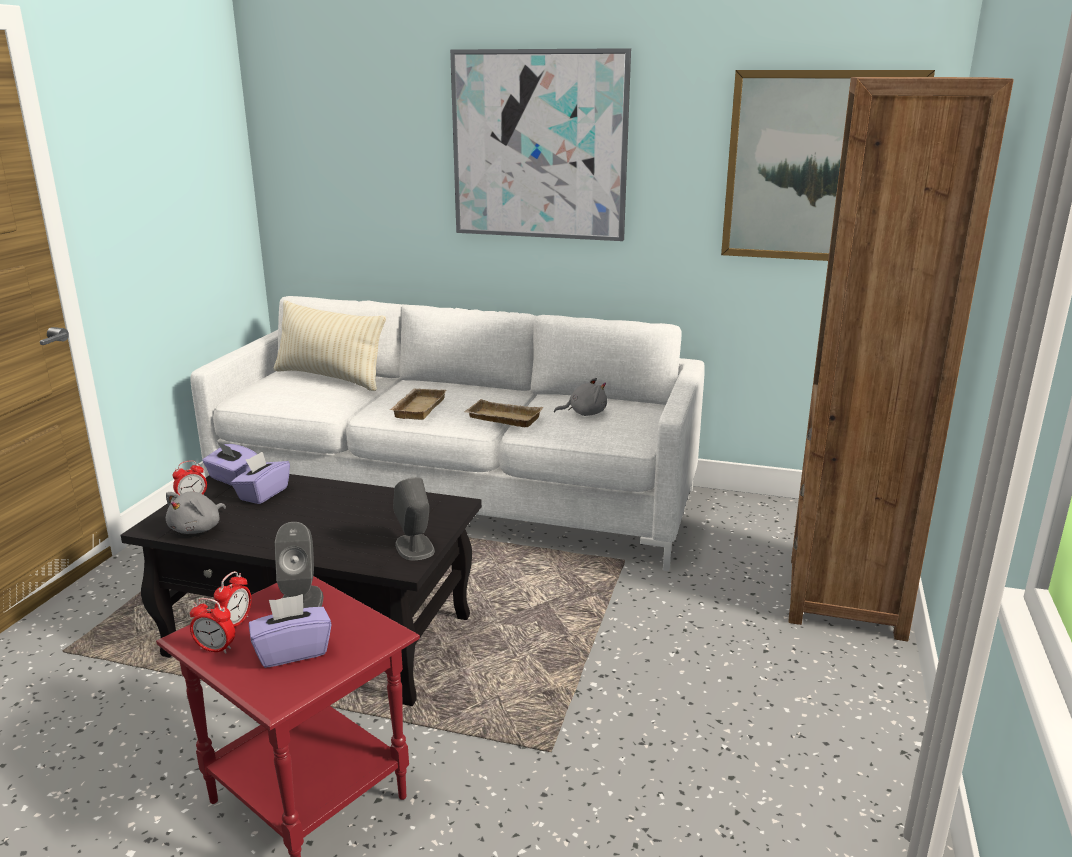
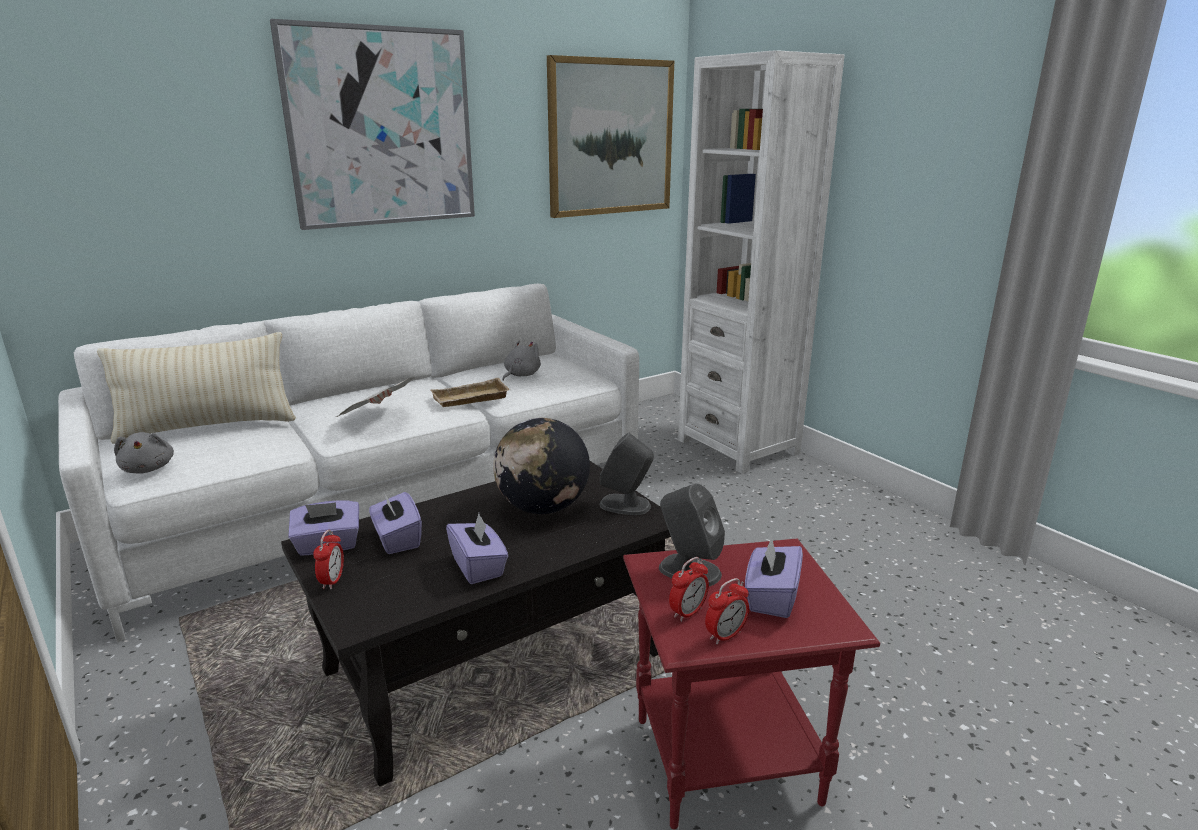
camera: 50 degrees left, 0 degrees up
grey plush toy [166,492,226,534] -> grey plush toy moved to [114,432,174,474]
alarm clock [214,571,252,627] -> alarm clock turned 75 degrees clockwise [669,557,709,622]
beige tray [390,389,446,420] -> newspaper [336,377,415,417]
brown bookcase [789,77,1014,642] -> white bookcase [678,50,845,474]
none -> purple tissue box [446,513,508,584]
none -> globe [493,418,590,514]

